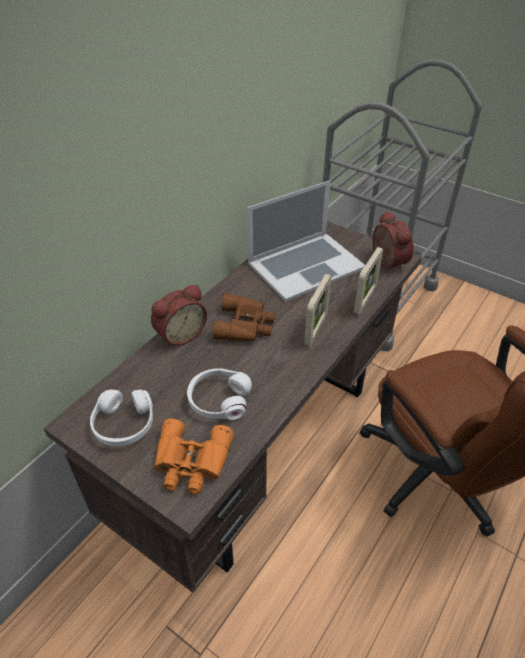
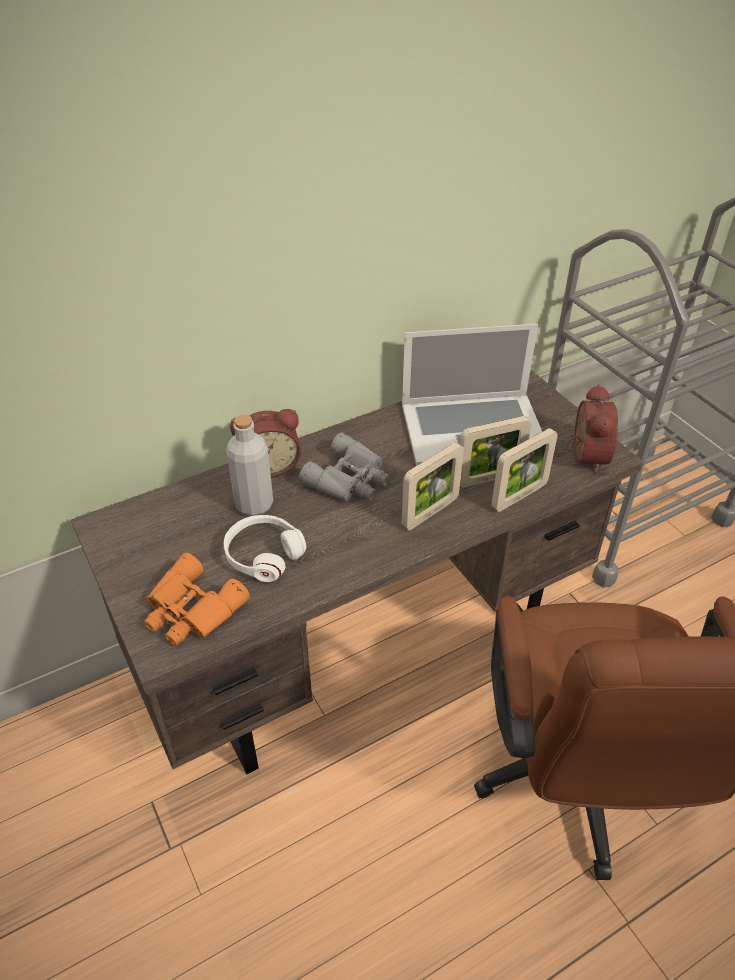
camera: 25 degrees right, 0 degrees up
white headphones [90,389,153,446] -> none
brown binoculars [213,293,275,341] -> grey binoculars [299,432,390,501]
none -> grey bottle [226,415,273,516]
none -> picture frame [460,416,531,487]

